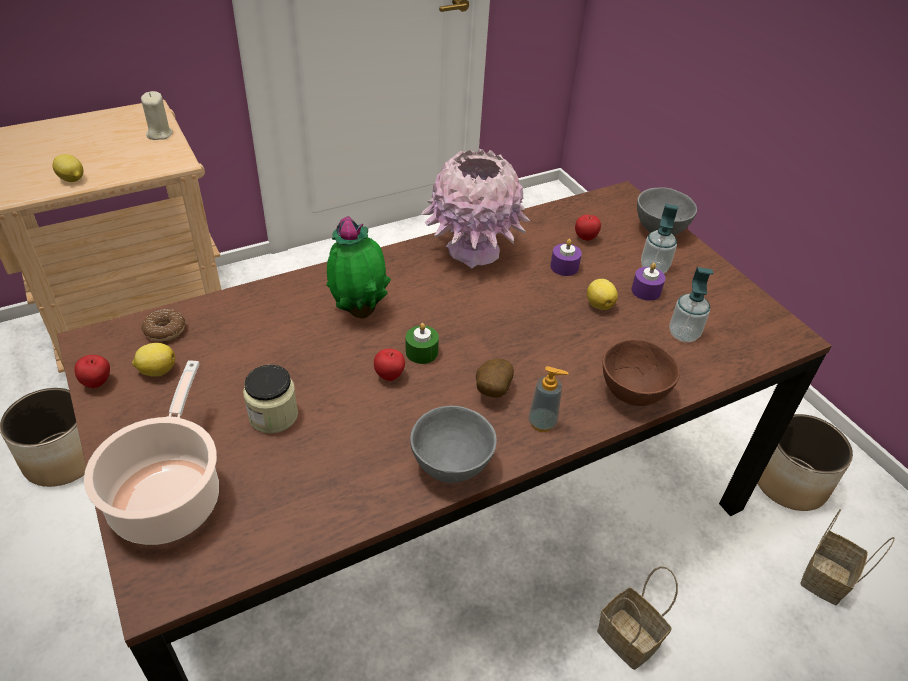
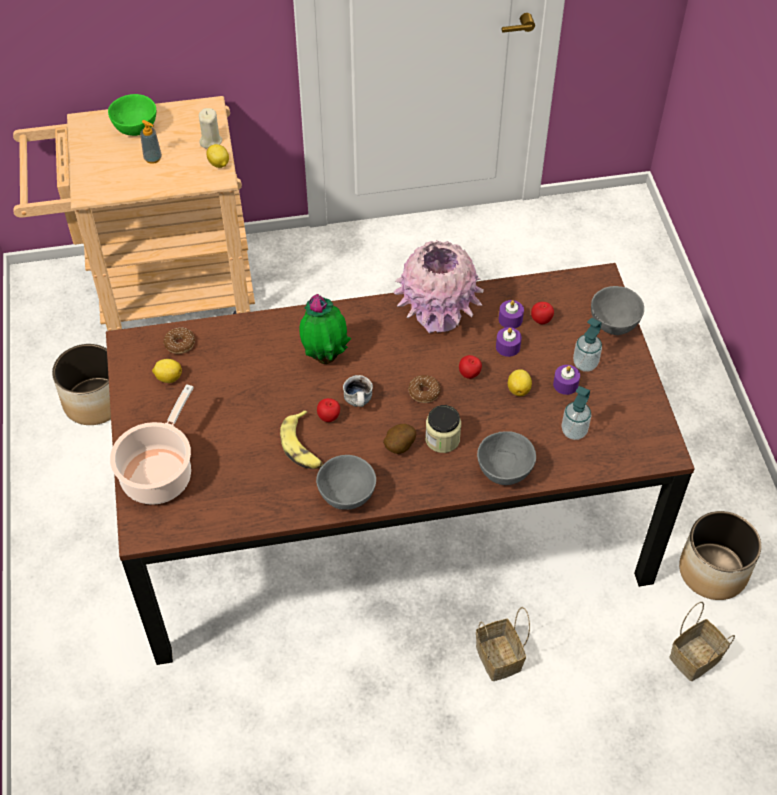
camera: 20 degrees right, 10 degrees up
lemon [52,154,83,182] -> lemon moved to [206,144,229,168]
apple [74,355,110,388] -> apple moved to [459,355,482,379]
jar [243,365,298,433] -> jar moved to [425,405,461,453]
green candle [406,323,439,364] -> mug [343,375,373,407]
soap dispenser [529,366,569,432] -> soap dispenser moved to [140,120,162,164]
brown bowl [603,339,680,406] -> grey bowl [477,431,536,485]
none -> green bowl [108,94,156,136]
none -> banana [280,410,323,469]
none -> donut [408,375,440,403]
none -> purple candle [499,300,524,328]

